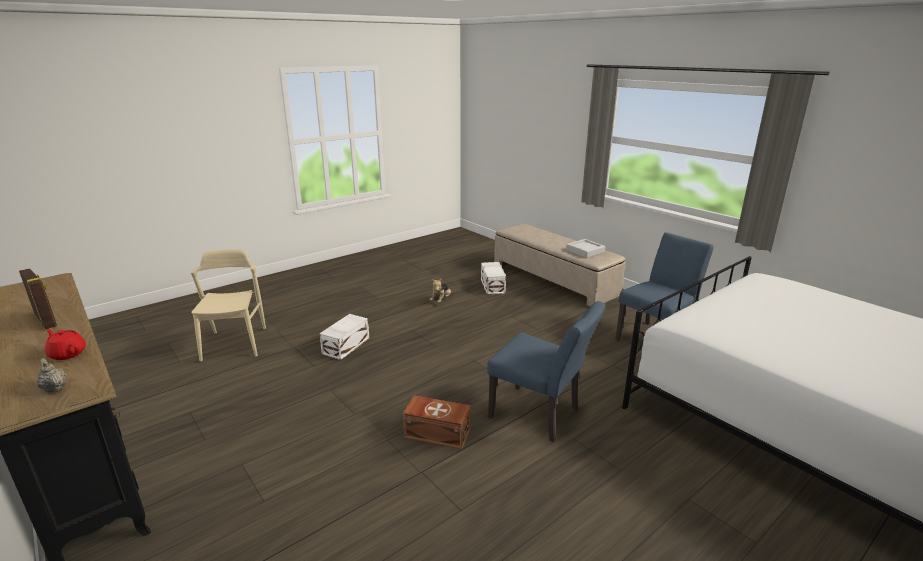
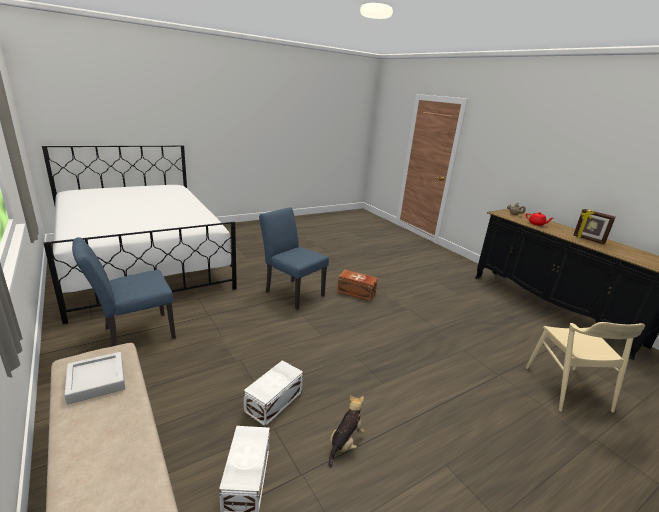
camera: 175 degrees left, 0 degrees up
white storage box [319,314,369,360] -> white storage box moved to [244,360,303,427]

